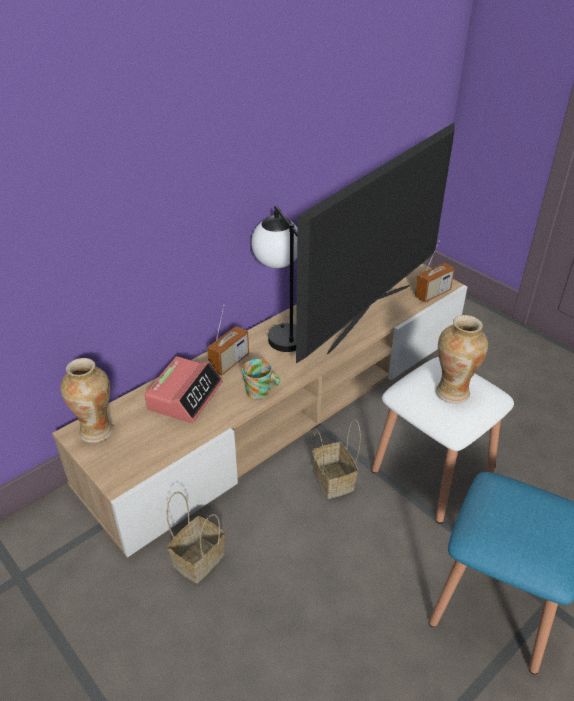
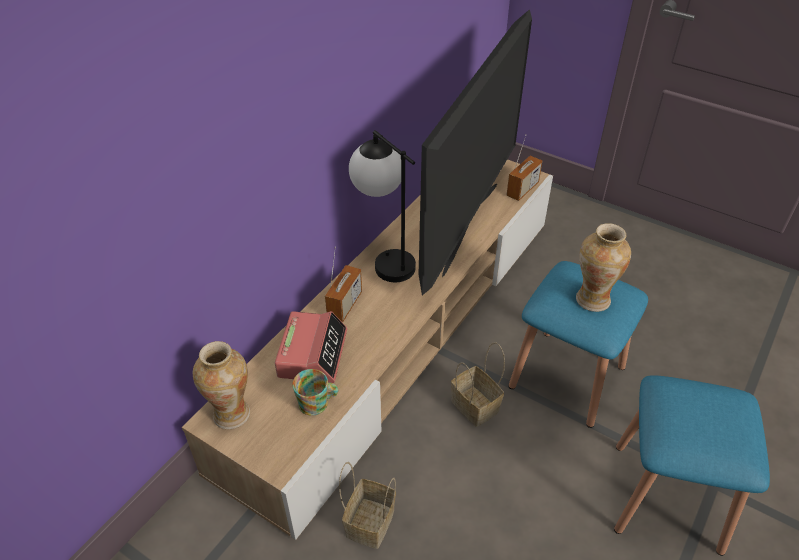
camera: 15 degrees left, 5 degrees up
mug [242,359,280,399] -> mug moved to [292,369,338,416]
white stool [372,357,514,524] -> blue stool [508,261,648,428]

